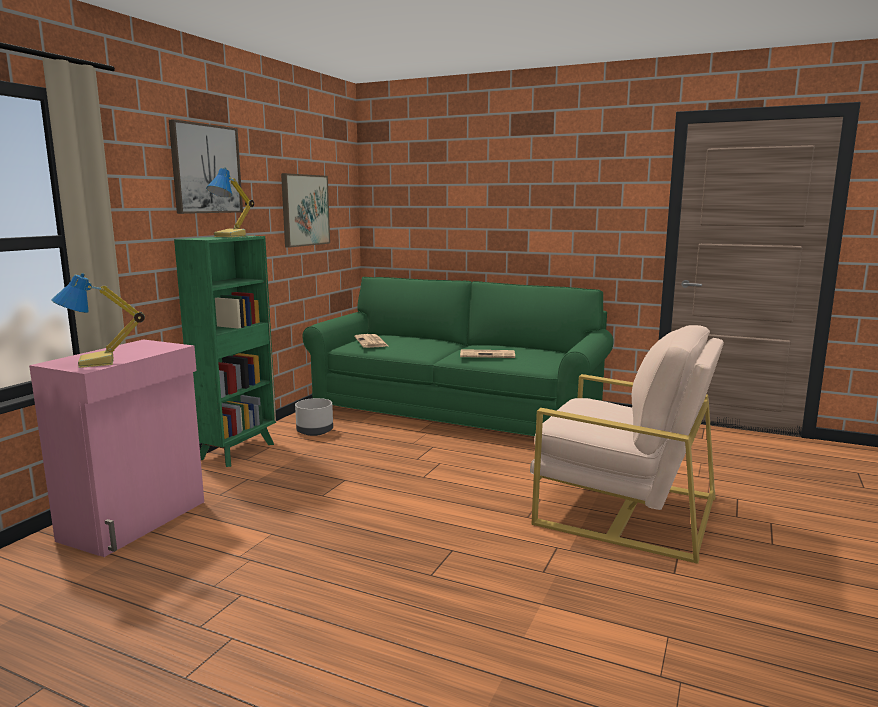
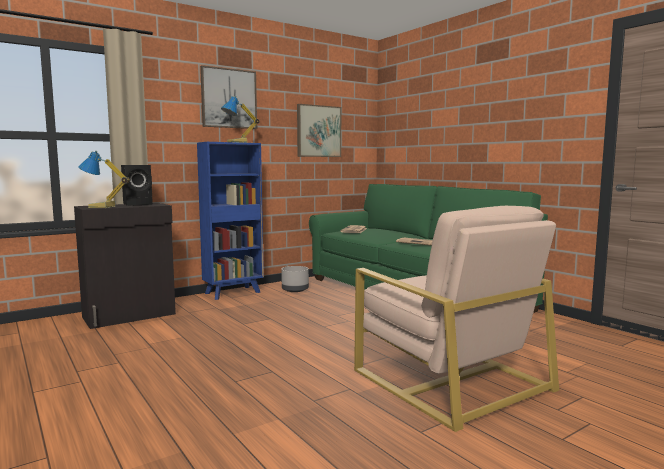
camera: 30 degrees right, 5 degrees down
pink cabinet [29,339,204,557] -> black cabinet [74,203,176,329]
green bookcase [174,236,276,467] -> blue bookcase [197,142,264,300]
none -> black speaker [121,165,153,206]

